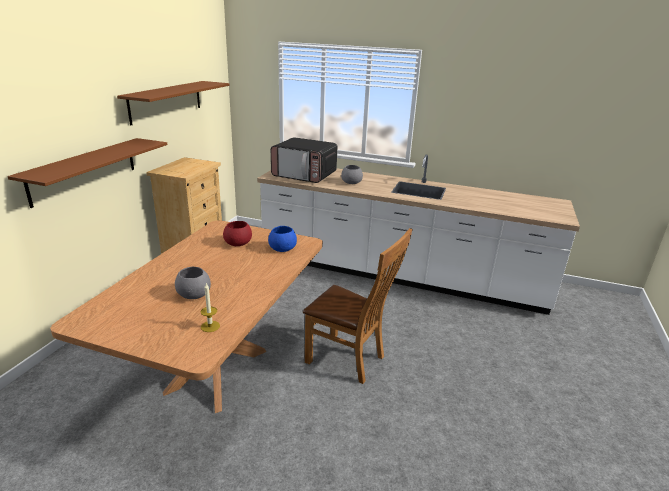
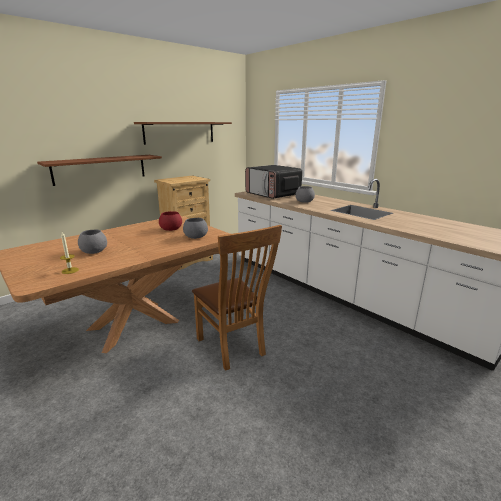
camera: 30 degrees right, 5 degrees down
blue bowl [268,226,297,252] -> grey bowl [183,218,208,239]

